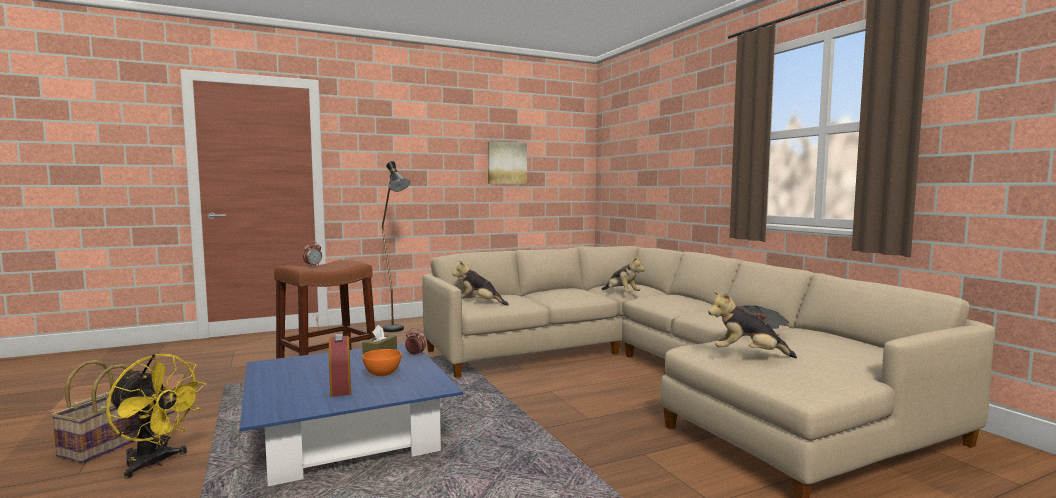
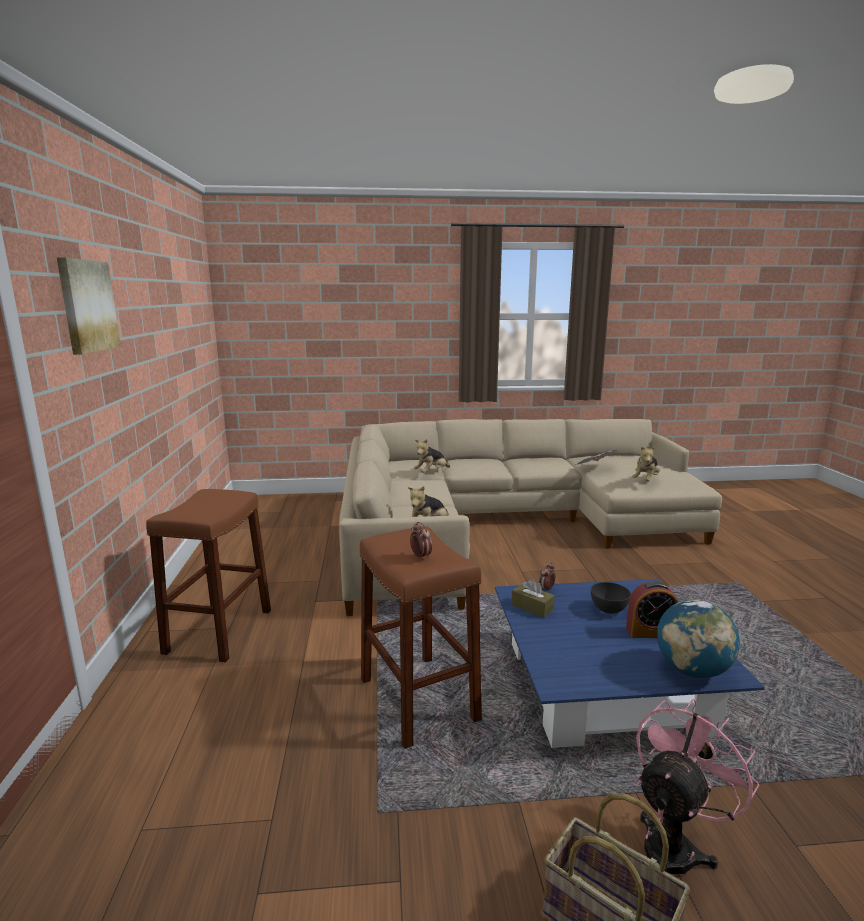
camera: 70 degrees left, 10 degrees up
yellow fan [106,354,206,479] -> pink fan [636,699,759,875]
orange bowl [362,349,401,376] -> grey bowl [591,582,631,614]
black floor lamp [382,161,410,332] -> brown stool [146,489,271,662]
picture [488,141,527,184] -> picture moved to [57,258,120,355]
plush toy [602,255,645,292] -> plush toy turned 150 degrees clockwise [414,439,450,473]
none -> globe [657,599,740,678]

